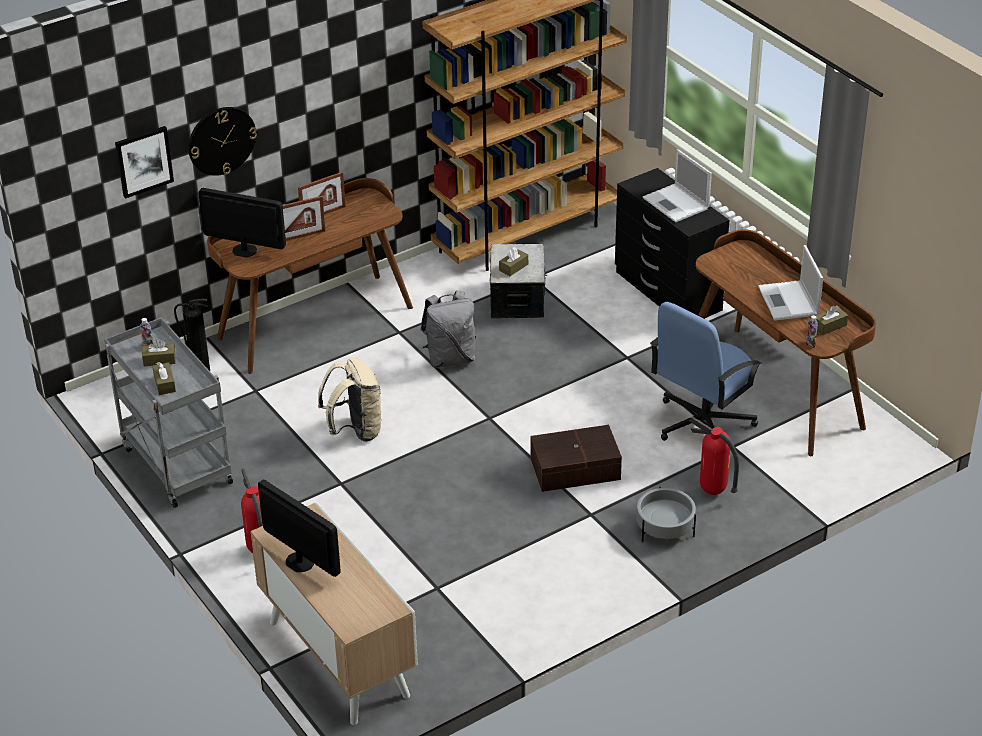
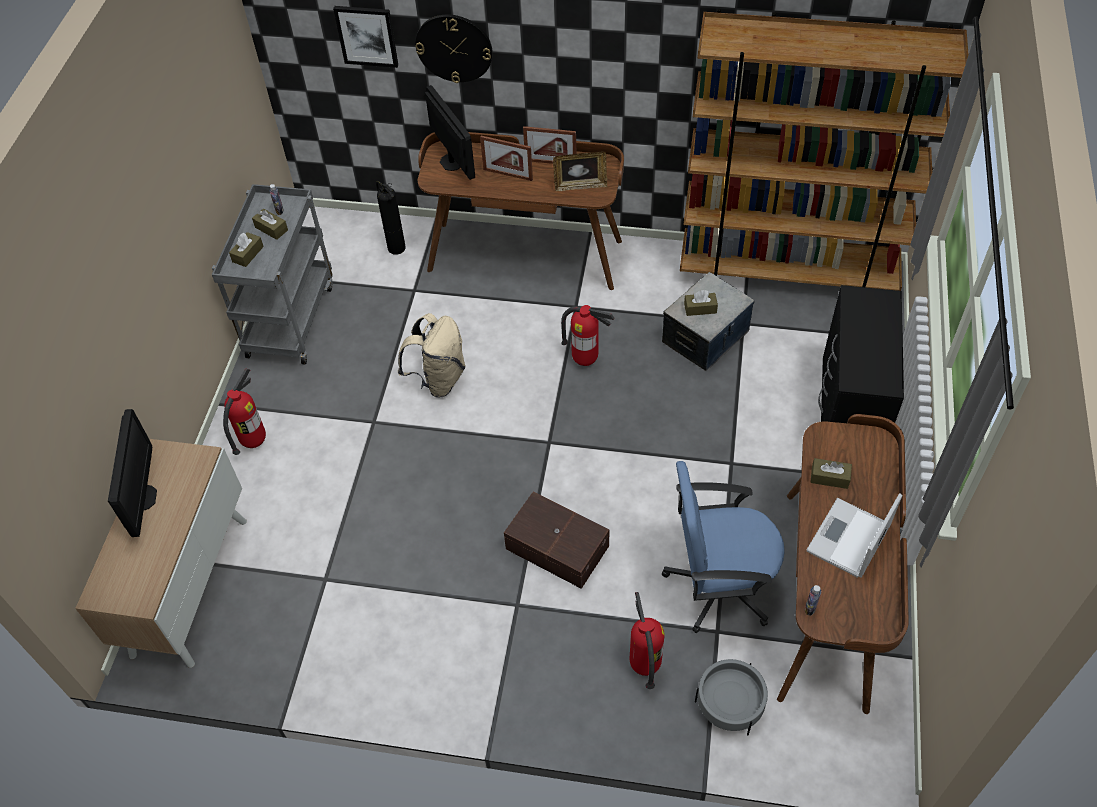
camera: 45 degrees right, 15 degrees up
grey backpack [420,290,476,368] -> fire extinguisher [561,305,615,366]
grey planter [636,487,696,542] -> grey planter moved to [695,659,768,735]
laptop [643,149,712,222] -> none
brown tissue box [816,305,848,335] -> brown tissue box moved to [810,458,852,489]
none -> picture frame [553,152,607,191]

